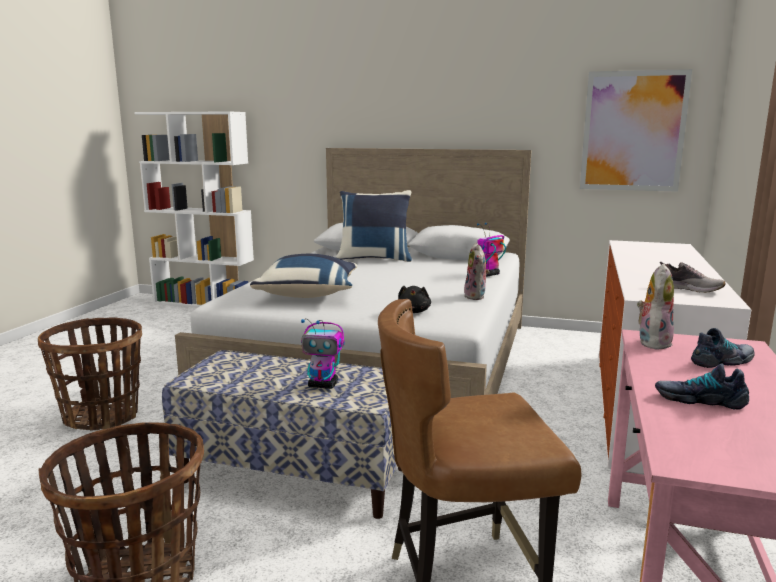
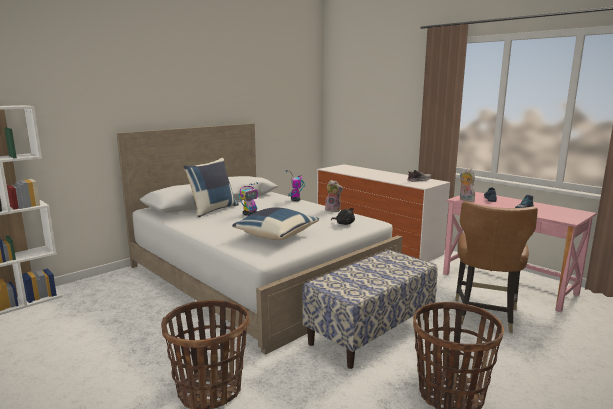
camera: 60 degrees left, 0 degrees up
toy robot [301,319,345,389] -> toy robot moved to [239,182,258,216]
picture [580,69,692,191] -> none

